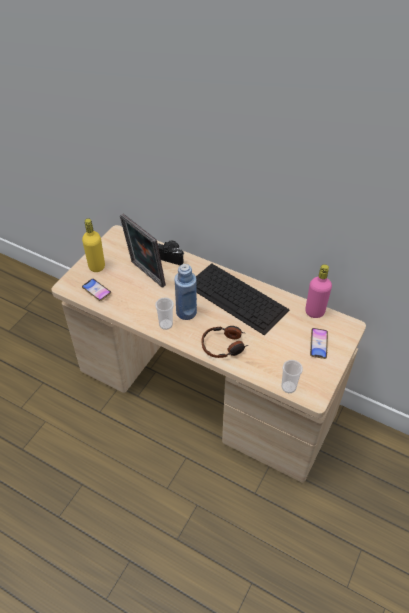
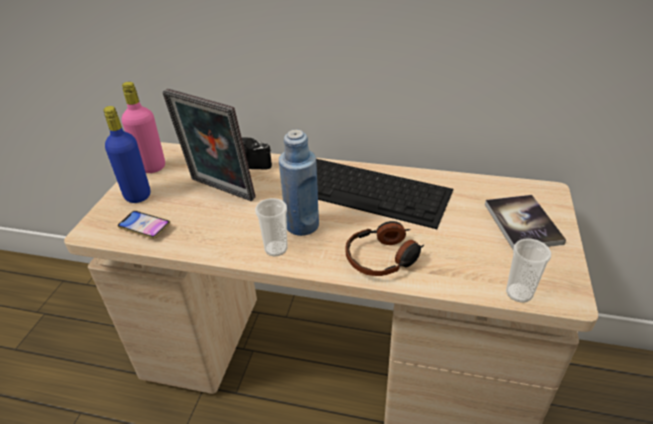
camera: 15 degrees left, 10 degrees down
yellow bottle [82,218,105,272] -> blue bottle [103,106,150,203]
pink bottle [305,264,332,318] -> pink bottle moved to [122,82,165,173]
phone [310,328,328,359] -> book [485,195,566,249]

